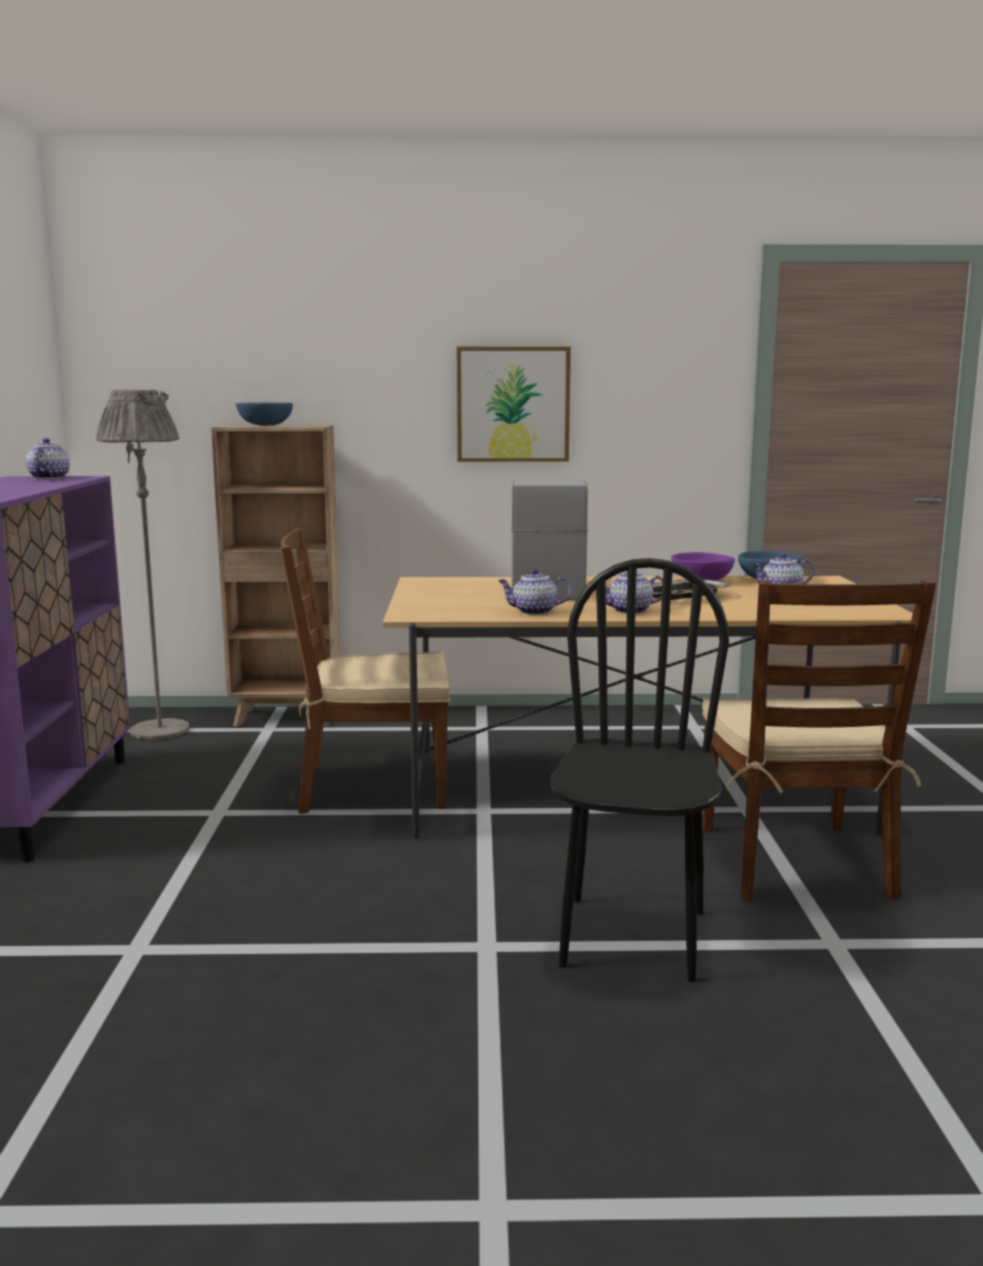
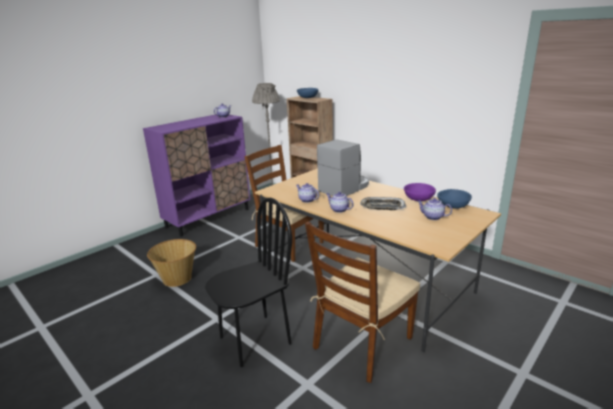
camera: 45 degrees right, 10 degrees up
picture [457,347,571,462] -> none
none -> basket [147,239,196,287]

